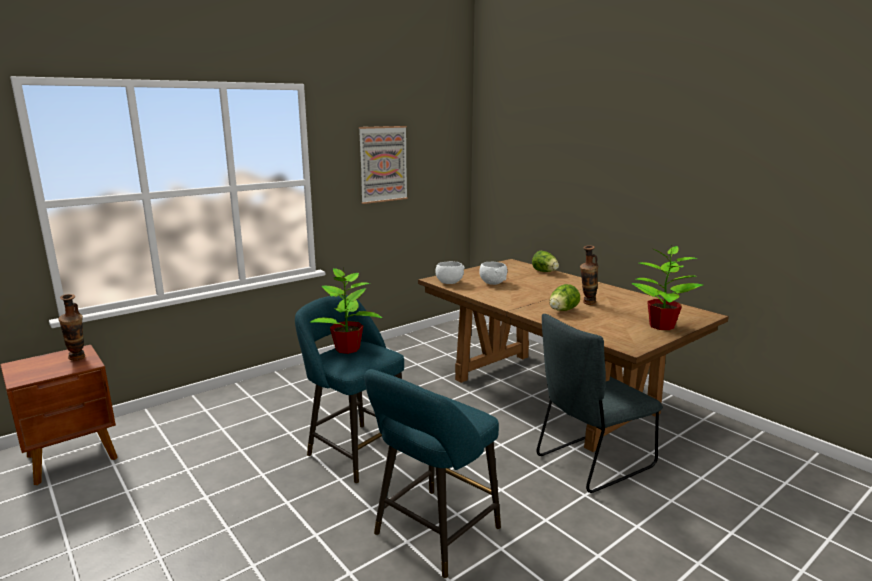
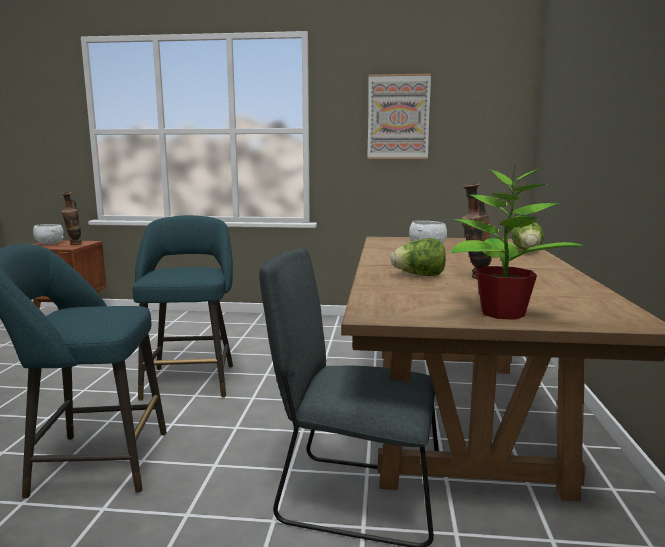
camera: 45 degrees right, 5 degrees down
potted plant [310,268,382,354] -> none
white bowl [435,261,465,284] -> white bowl moved to [33,224,64,244]

